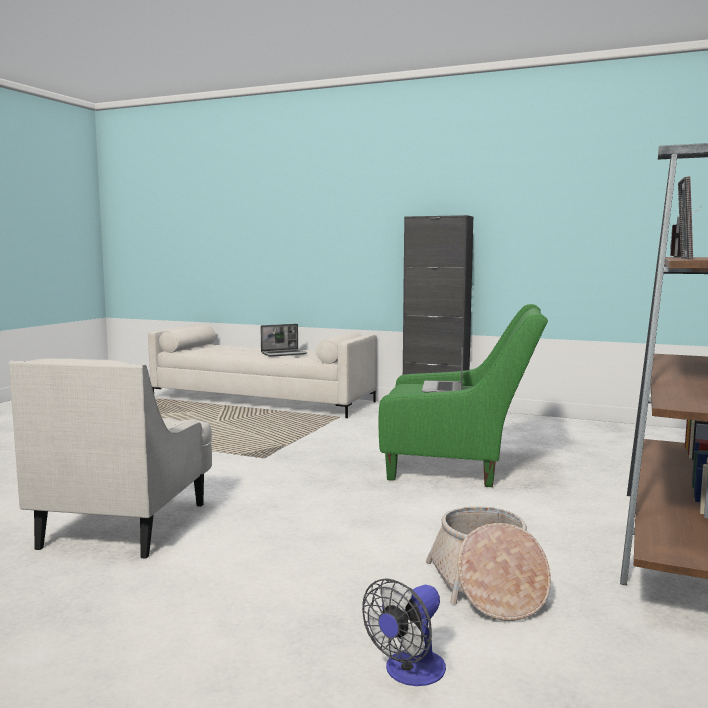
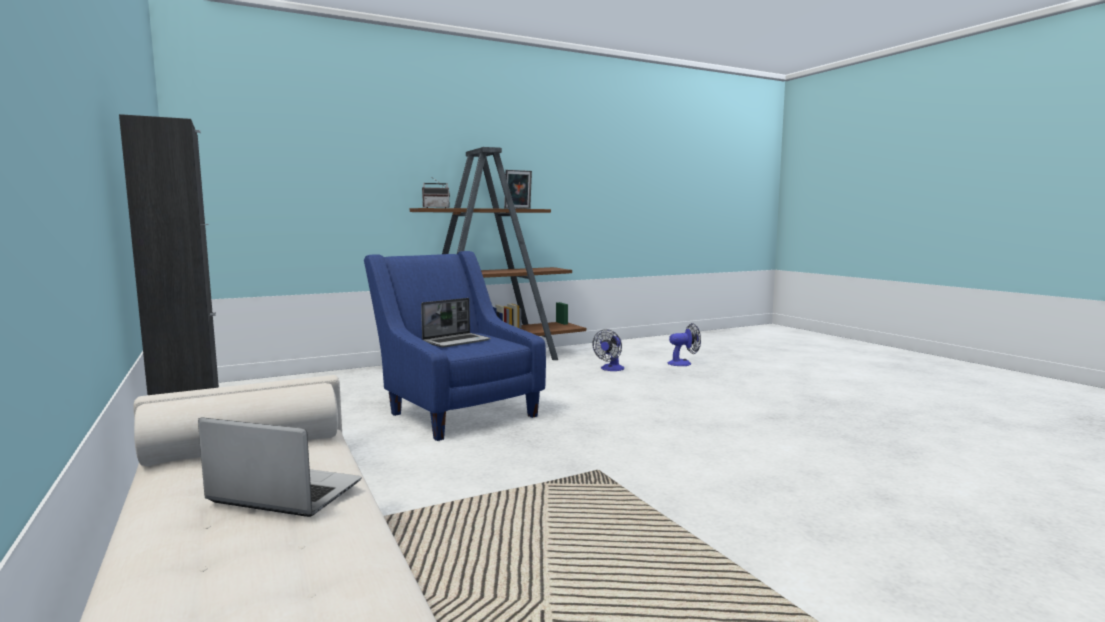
camera: 140 degrees left, 0 degrees up
white armchair [9,358,212,559] -> none
green armchair [379,304,548,487] -> blue armchair [364,251,546,441]
basket [426,507,551,621] -> fan [593,329,624,371]

